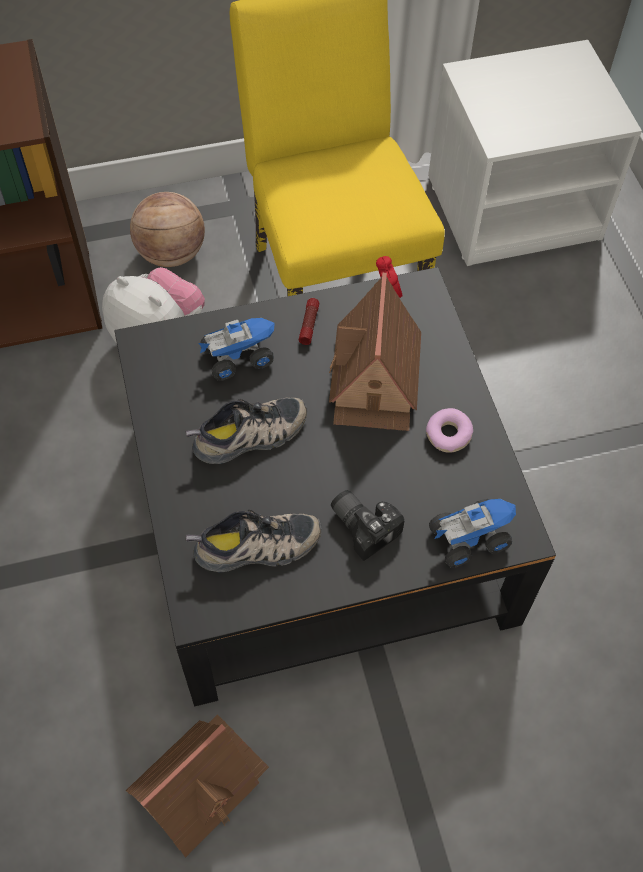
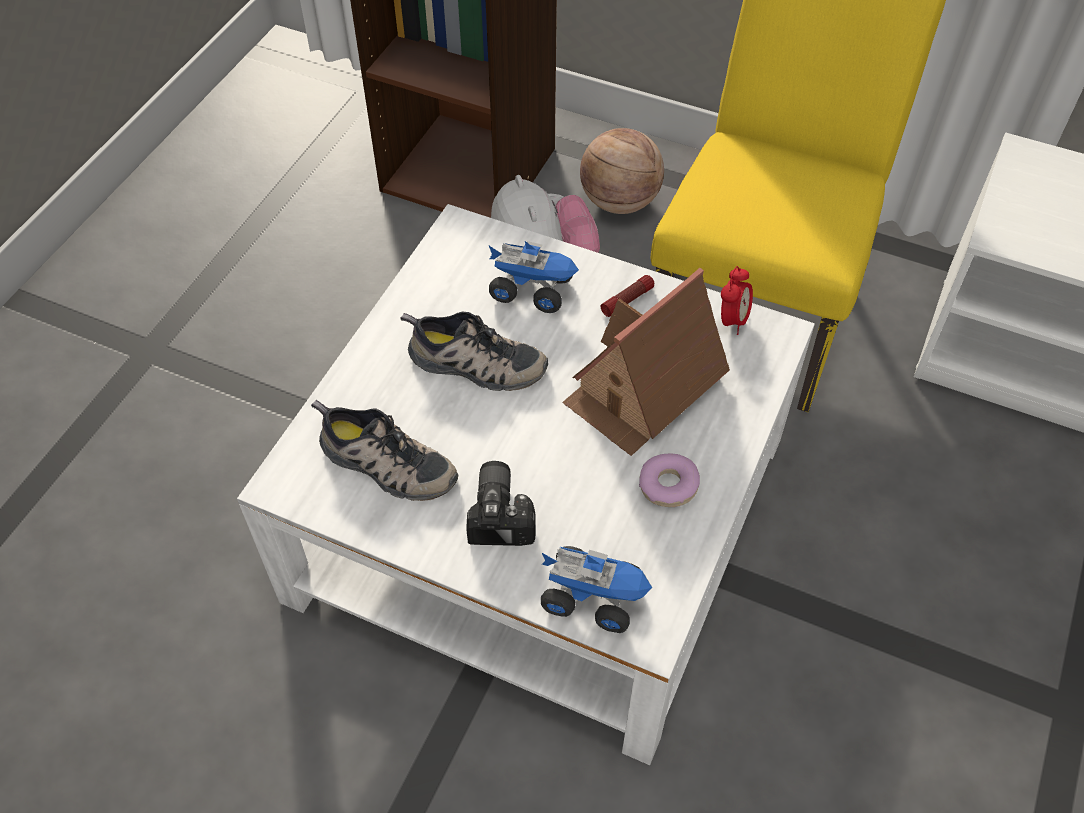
camera: 40 degrees right, 5 degrees down
black coffee table [114,267,556,707] -> white coffee table [237,204,815,765]
toy house [126,714,269,858] -> none

